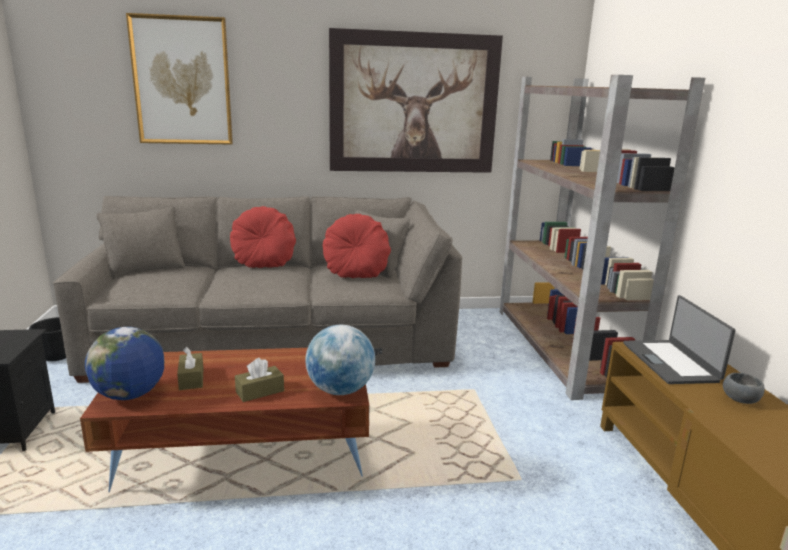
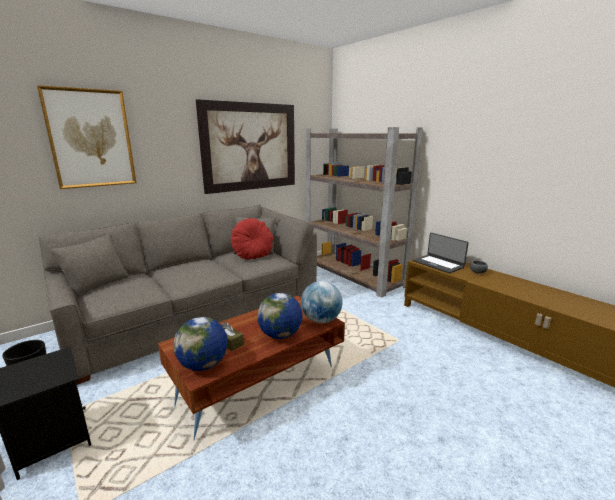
camera: 30 degrees left, 0 degrees up
red pillow [230,206,296,268] -> none
brown tissue box [235,358,284,402] -> globe [257,293,303,339]

